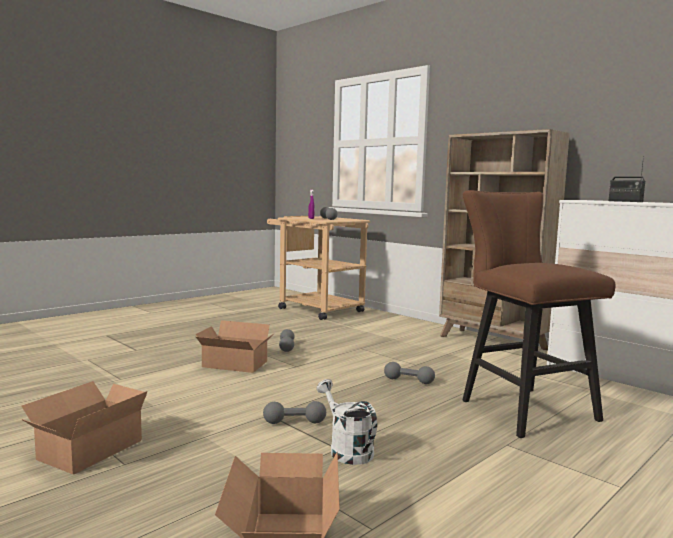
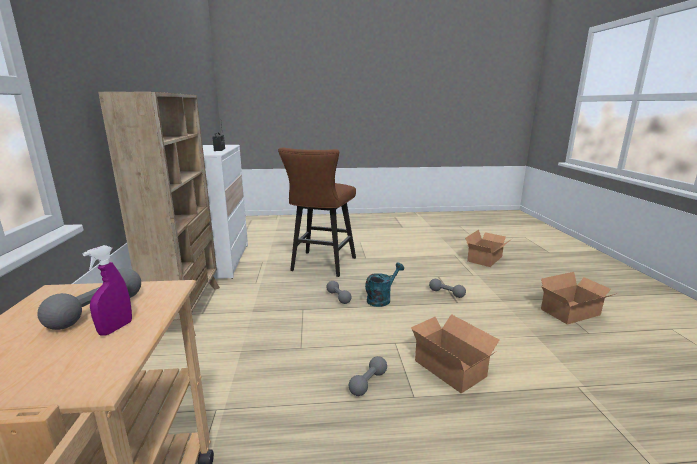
camera: 140 degrees left, 10 degrees up
white watering can [317,379,377,465] -> none
none -> turquoise watering can [365,263,404,307]

